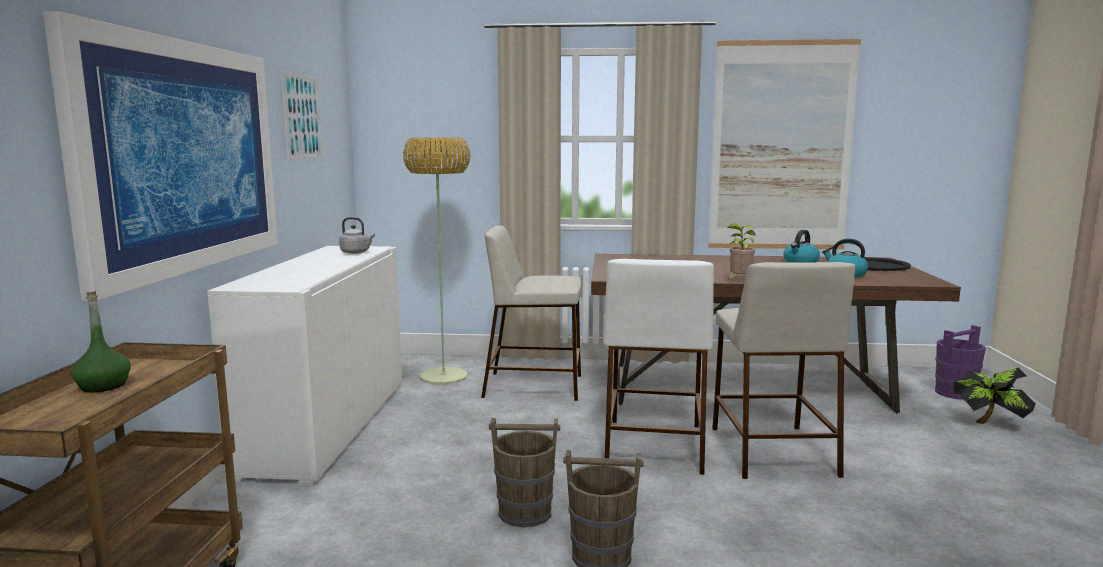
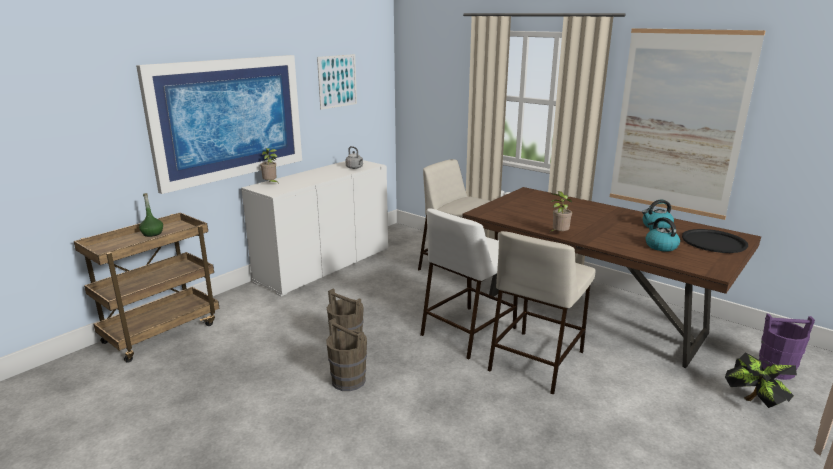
camera: 35 degrees right, 10 degrees up
floor lamp [403,138,471,385] -> none
none -> potted plant [260,148,279,184]

